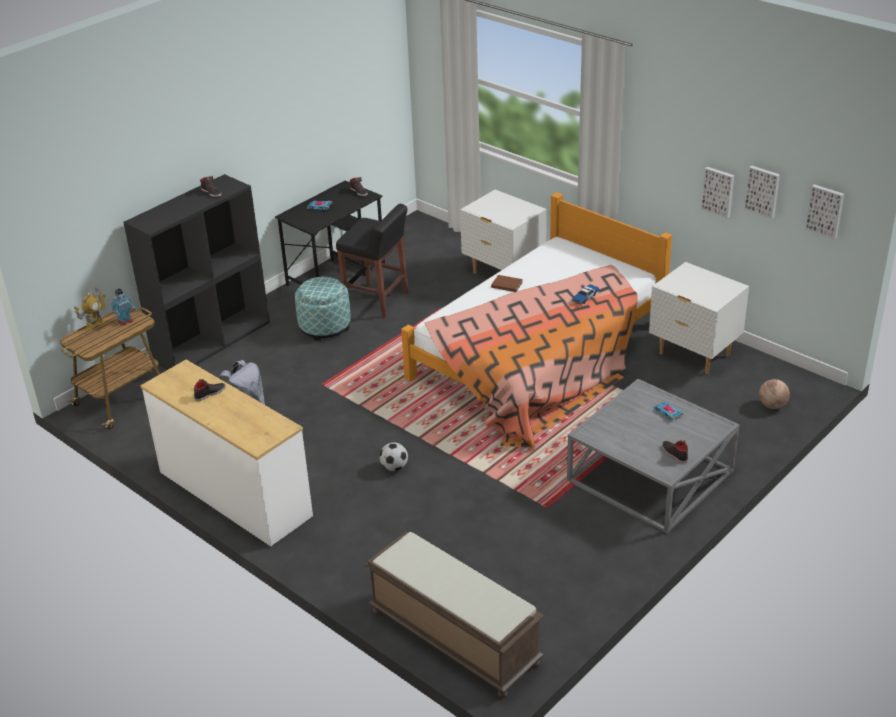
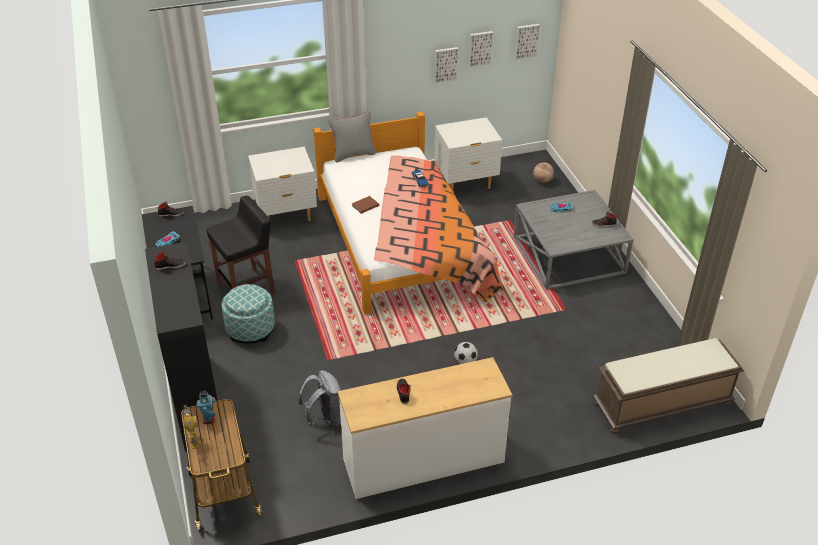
camera: 60 degrees left, 5 degrees up
none -> grey pillow [328,111,376,163]

